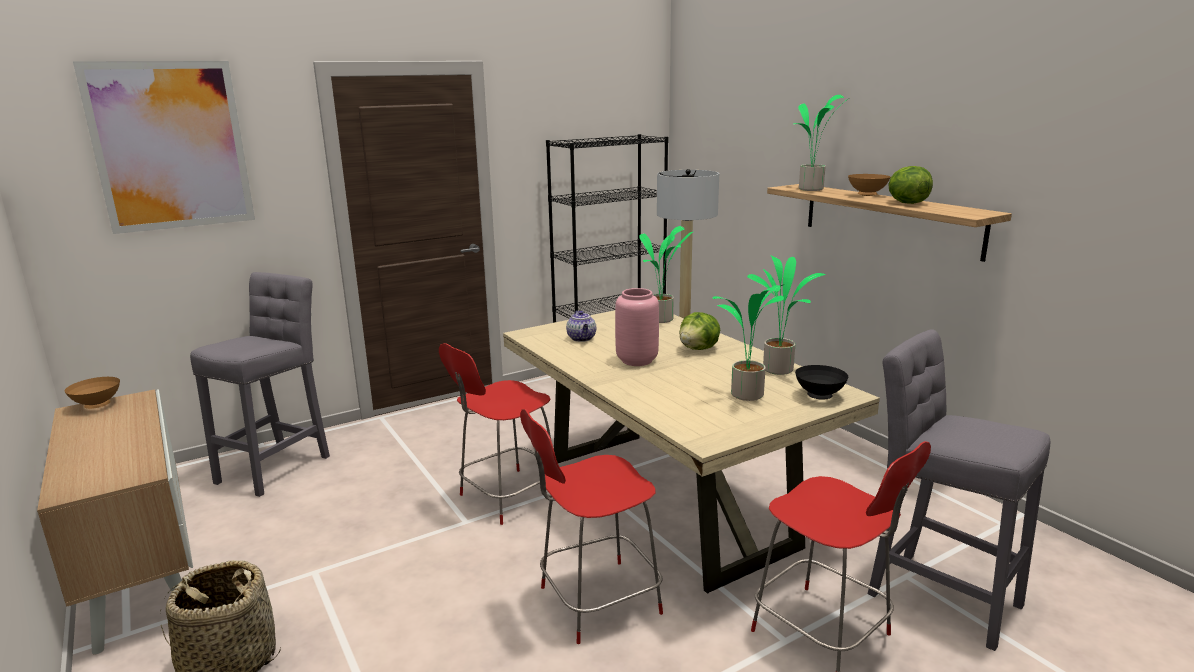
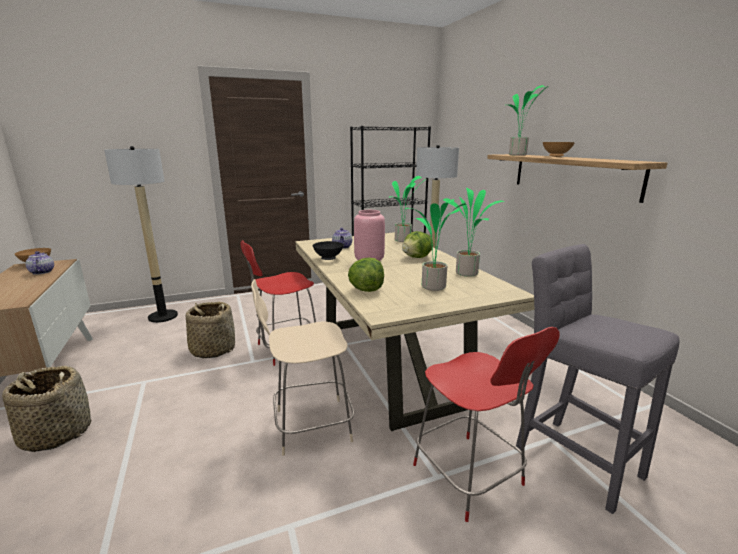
camera: 10 degrees right, 0 degrees up
picture [73,61,255,234] -> none
grey stool [190,272,330,497] -> floor lamp [104,146,178,323]
red chair [520,409,663,644] -> beige chair [251,279,354,456]
black bowl [795,365,849,400] -> black bowl moved to [313,241,344,260]
lettuce [888,166,933,204] -> lettuce moved to [348,257,384,292]
none -> teapot [25,251,54,274]
none -> basket [186,302,235,358]

